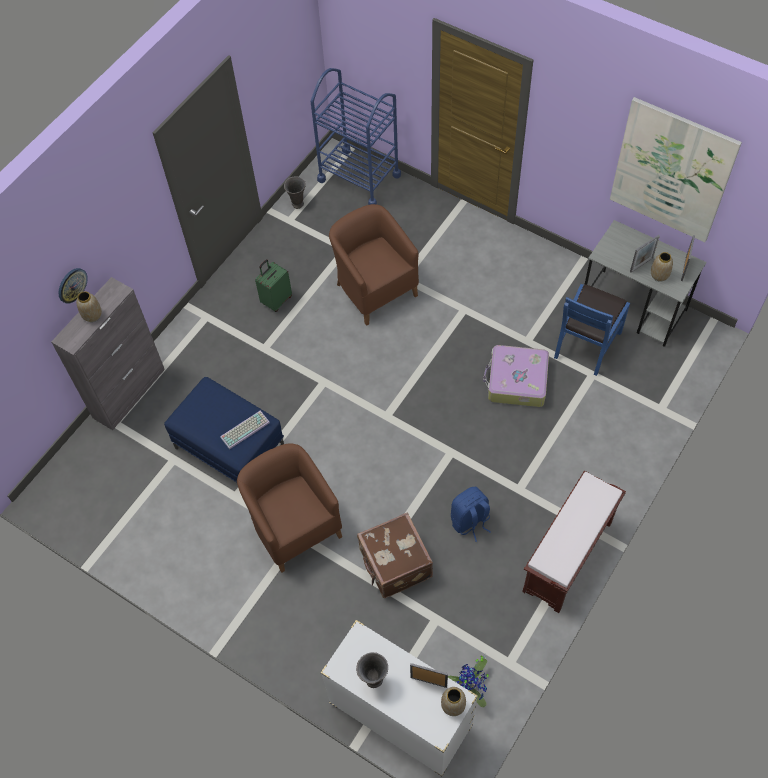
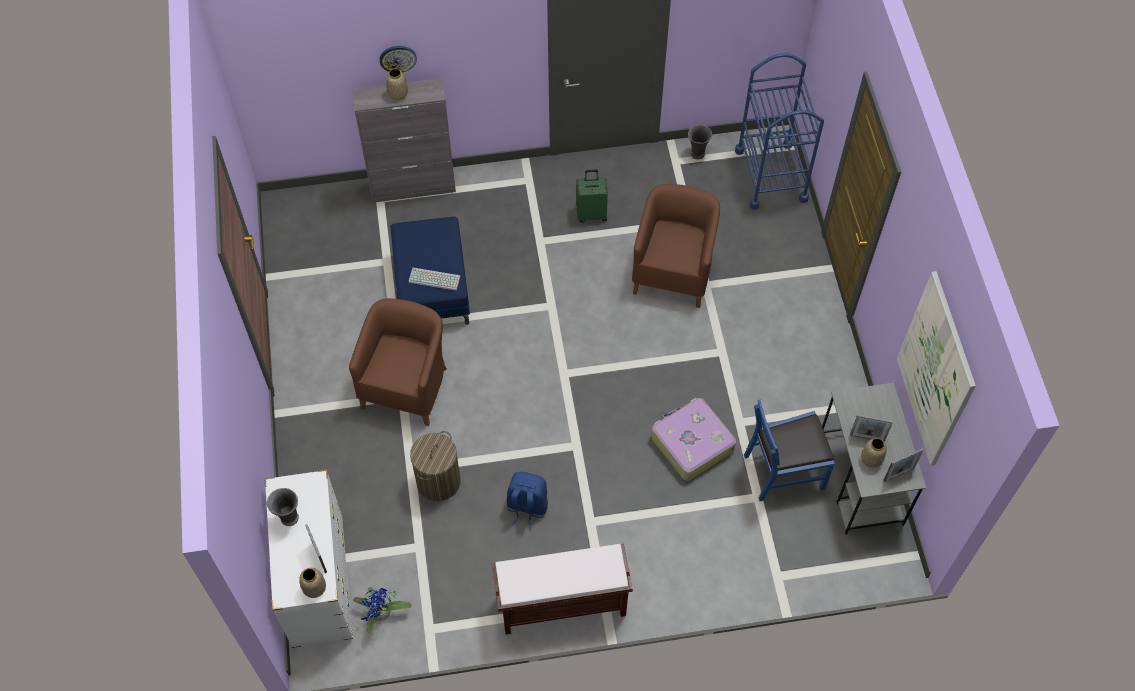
camera: 45 degrees right, 0 degrees up
brown suitcase [357,513,433,598] -> laundry basket [410,431,461,501]

